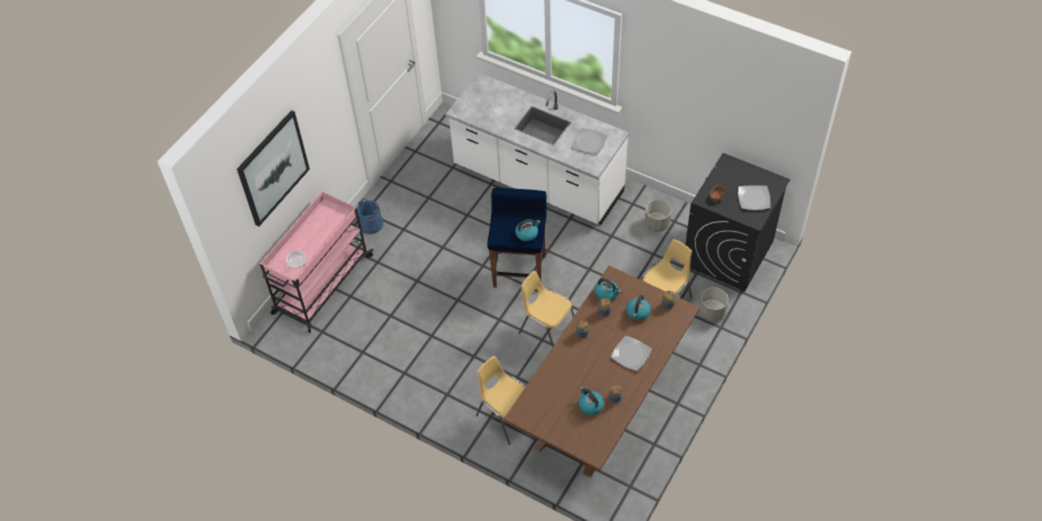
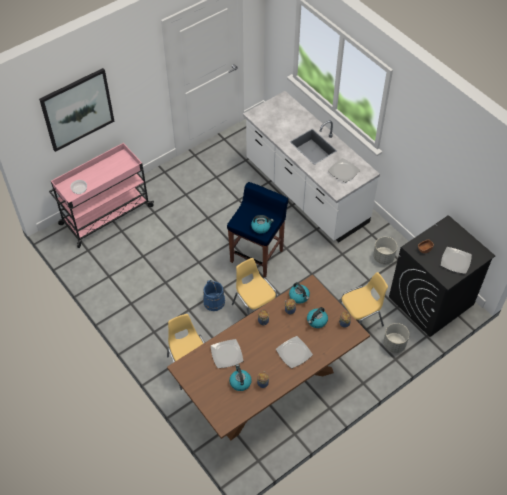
camera: 20 degrees right, 0 degrees up
blue bucket [357,198,383,234] -> blue bucket moved to [203,280,225,311]
none -> plate [211,339,243,368]

